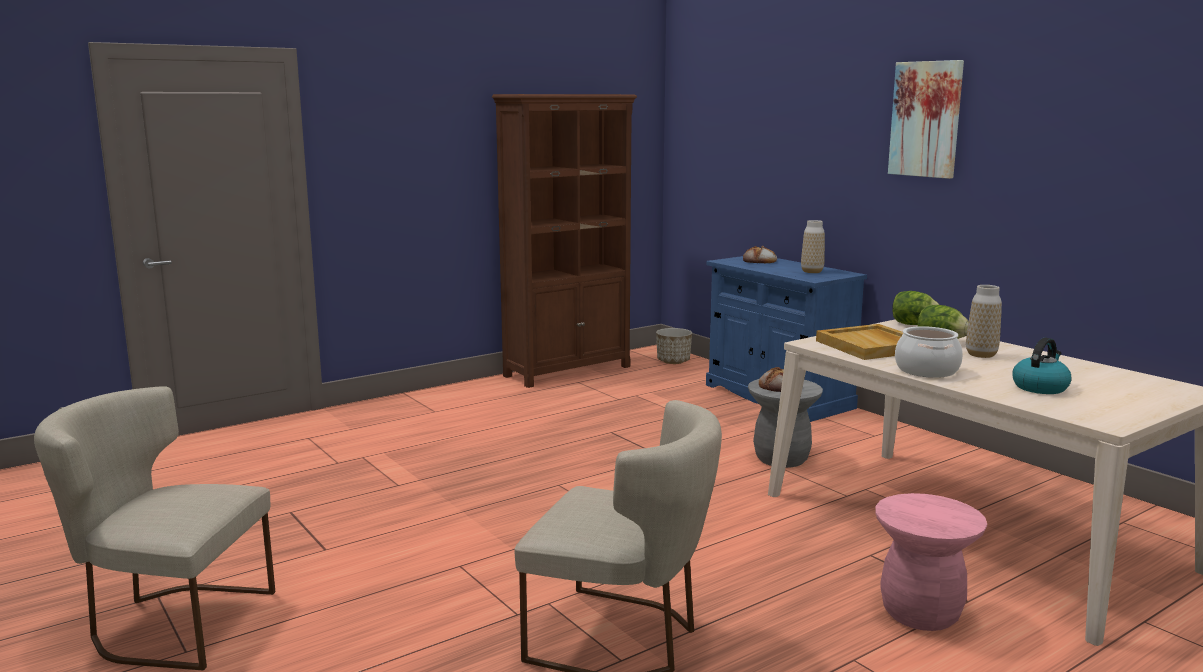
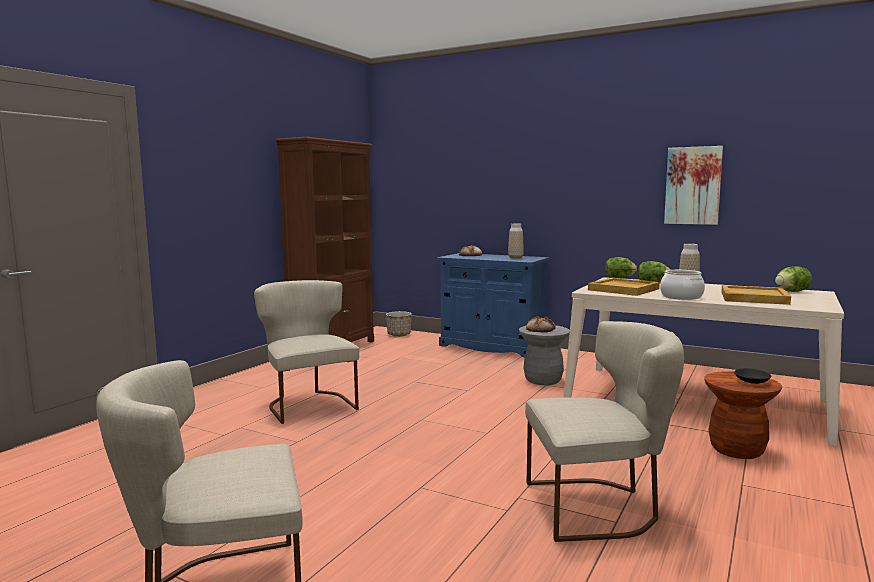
camera: 25 degrees left, 5 degrees down
pink stool [875,493,987,631] -> brown stool [704,371,782,459]
picture [888,60,964,179] -> picture moved to [664,146,723,225]
kettle [1012,338,1072,394] -> beige tray [721,285,791,305]
none -> beige chair [254,280,359,424]
none -> black bowl [734,368,771,384]
none -> lettuce [775,266,812,292]

